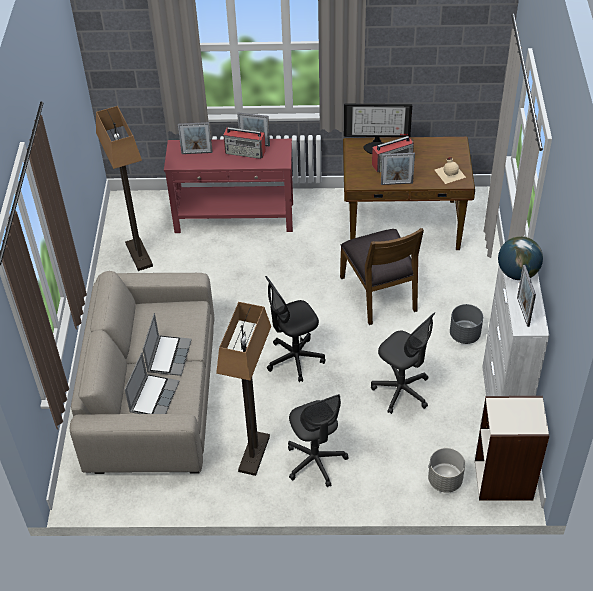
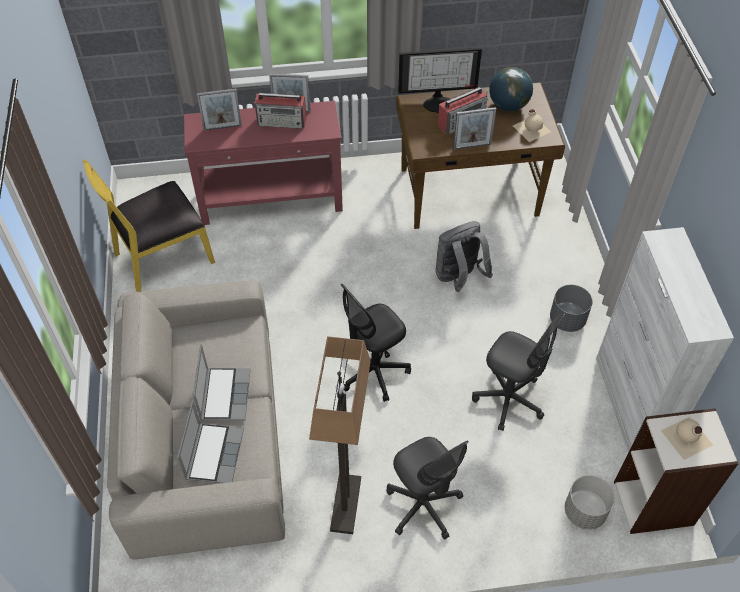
camera: 10 degrees left, 5 degrees up
floor lamp [96,106,153,271] -> yellow chair [82,159,215,292]
brown chair [340,228,424,325] -> grey backpack [435,221,493,292]
globe [498,236,543,280] -> globe moved to [489,67,533,111]
picture frame [517,265,536,327] -> none
none -> beige bottle [661,417,713,460]

